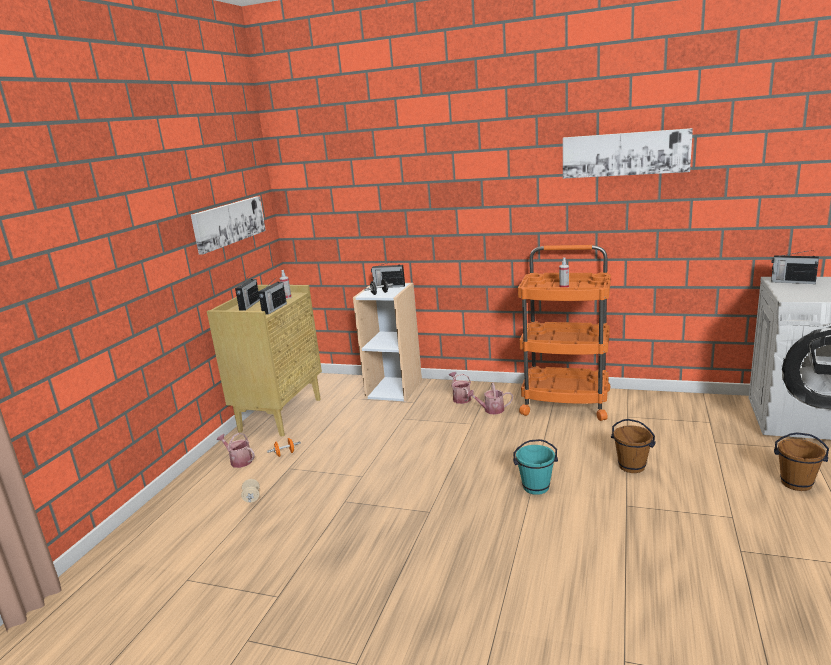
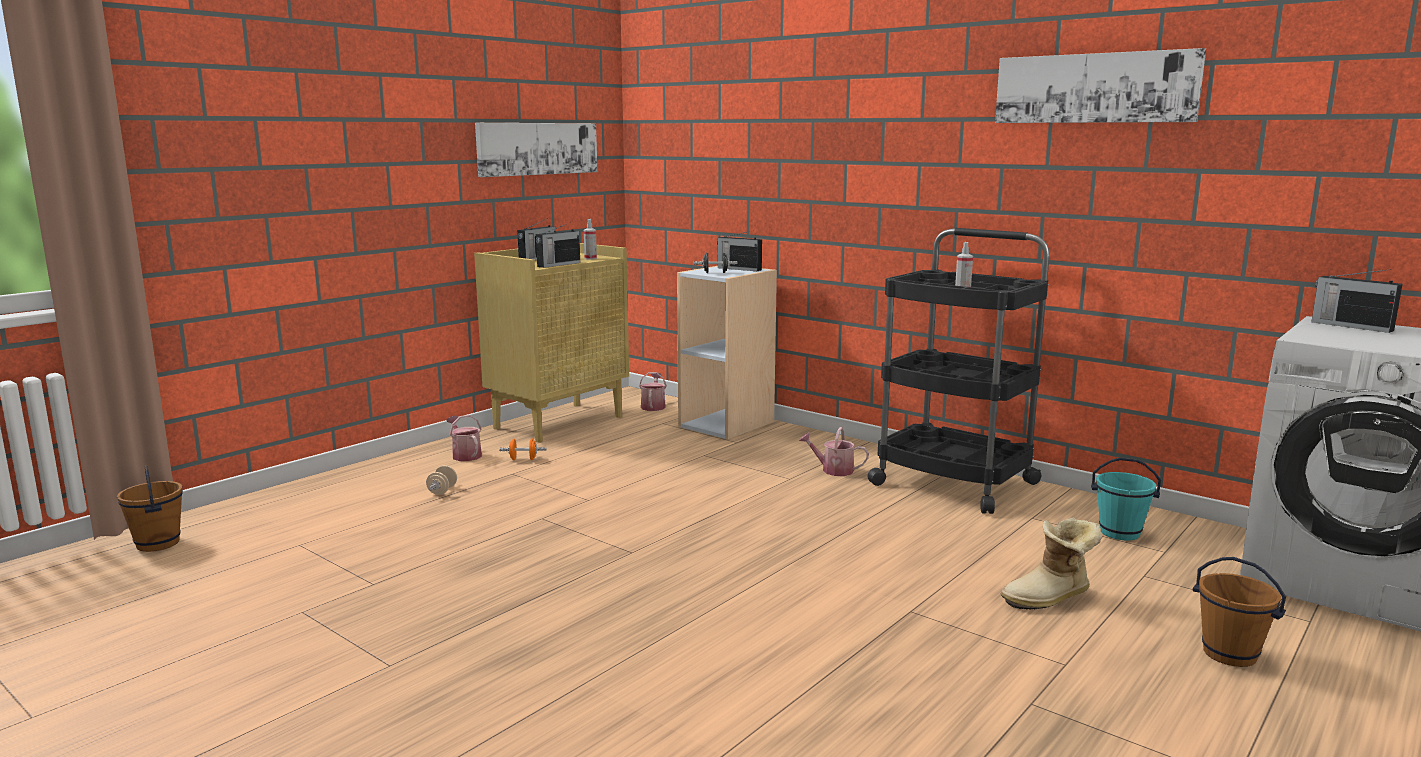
camera: 20 degrees right, 5 degrees down
watering can [449,372,471,404] -> watering can moved to [639,372,667,411]
turquoise bucket [513,439,558,495] -> turquoise bucket moved to [1091,458,1161,540]
orange cart [518,245,611,421] -> black cart [867,228,1049,514]
brown bucket [611,419,656,473] -> brown bucket moved to [117,465,183,552]
none -> boot [1001,517,1102,610]

